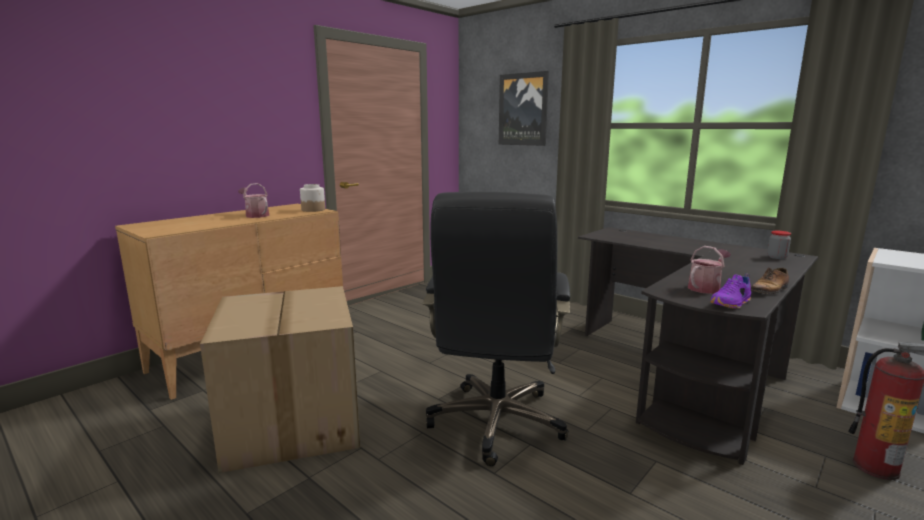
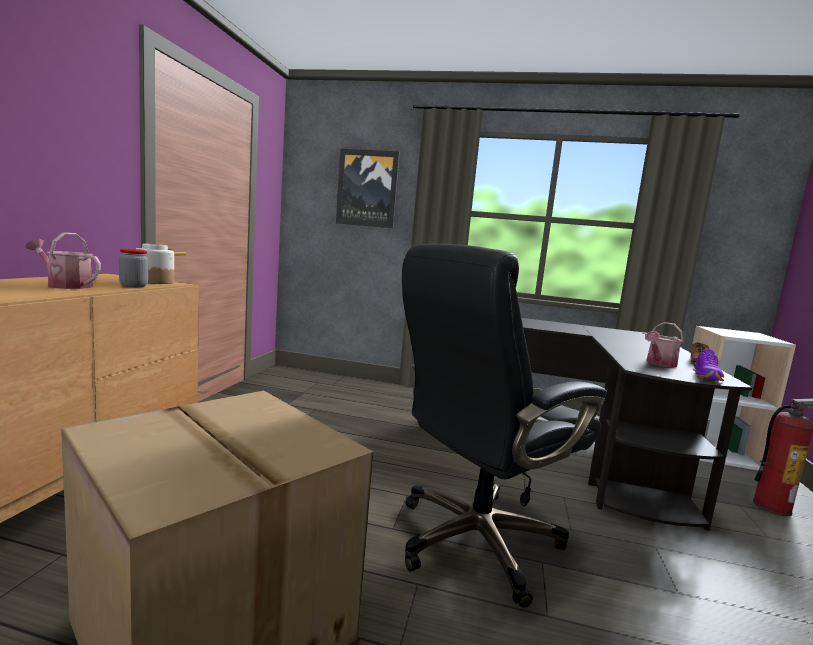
camera: 30 degrees left, 5 degrees down
black office chair [422,192,570,466] -> black office chair turned 75 degrees clockwise [402,244,607,607]
watering can [688,246,731,294] -> watering can turned 150 degrees counterclockwise [645,322,684,367]
jar [767,231,791,259] -> jar moved to [119,249,148,287]

